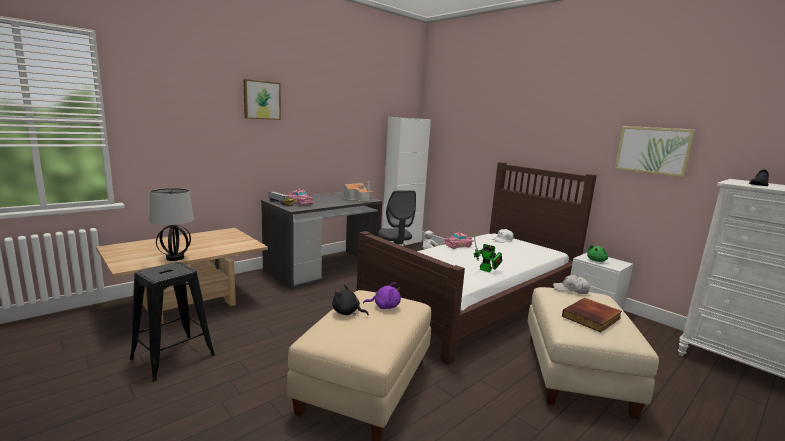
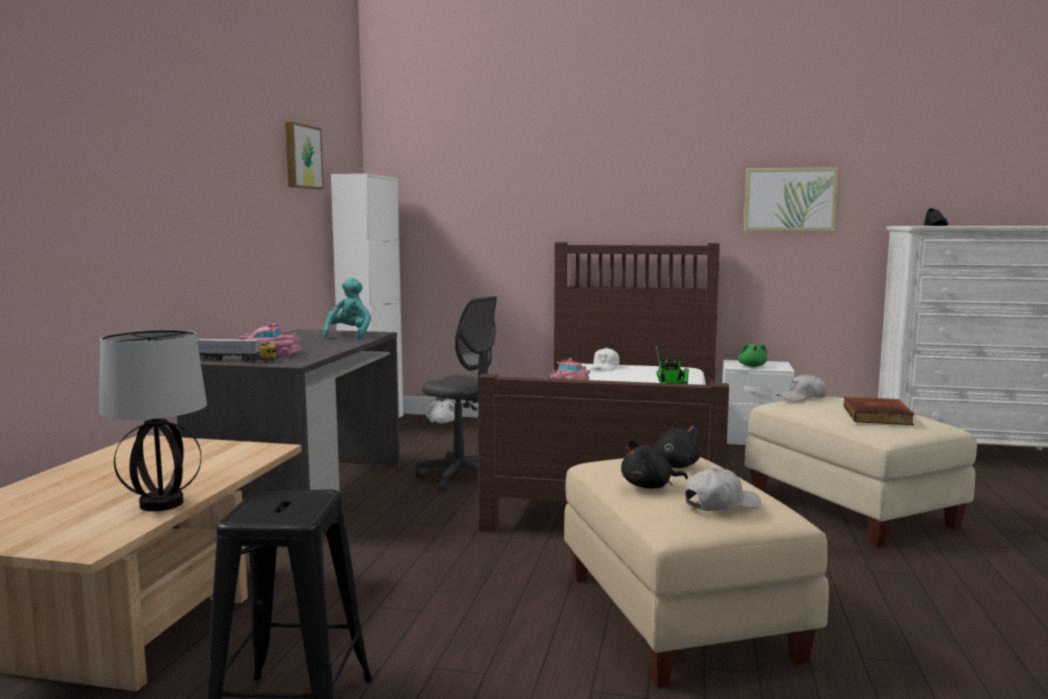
camera: 35 degrees left, 5 degrees down
picture [243,79,281,120] -> picture moved to [285,122,324,189]
toy house [341,182,372,202] -> turquoise plush toy [323,278,371,339]
purple plush toy [363,282,401,309] -> black plush toy [654,422,701,468]
none -> white cap [685,468,761,511]

